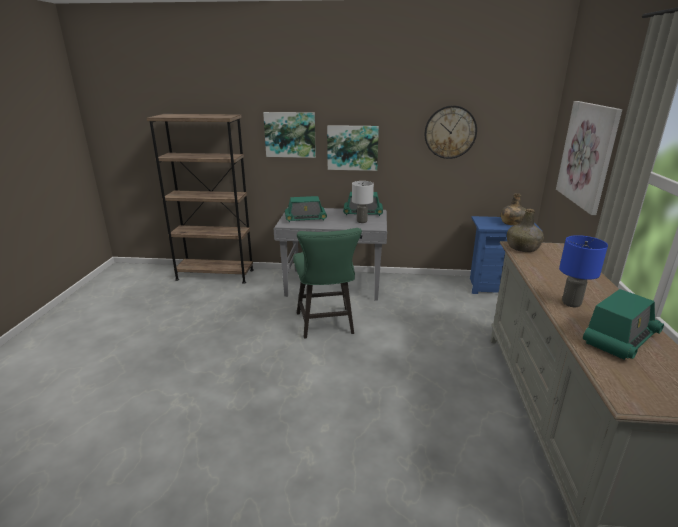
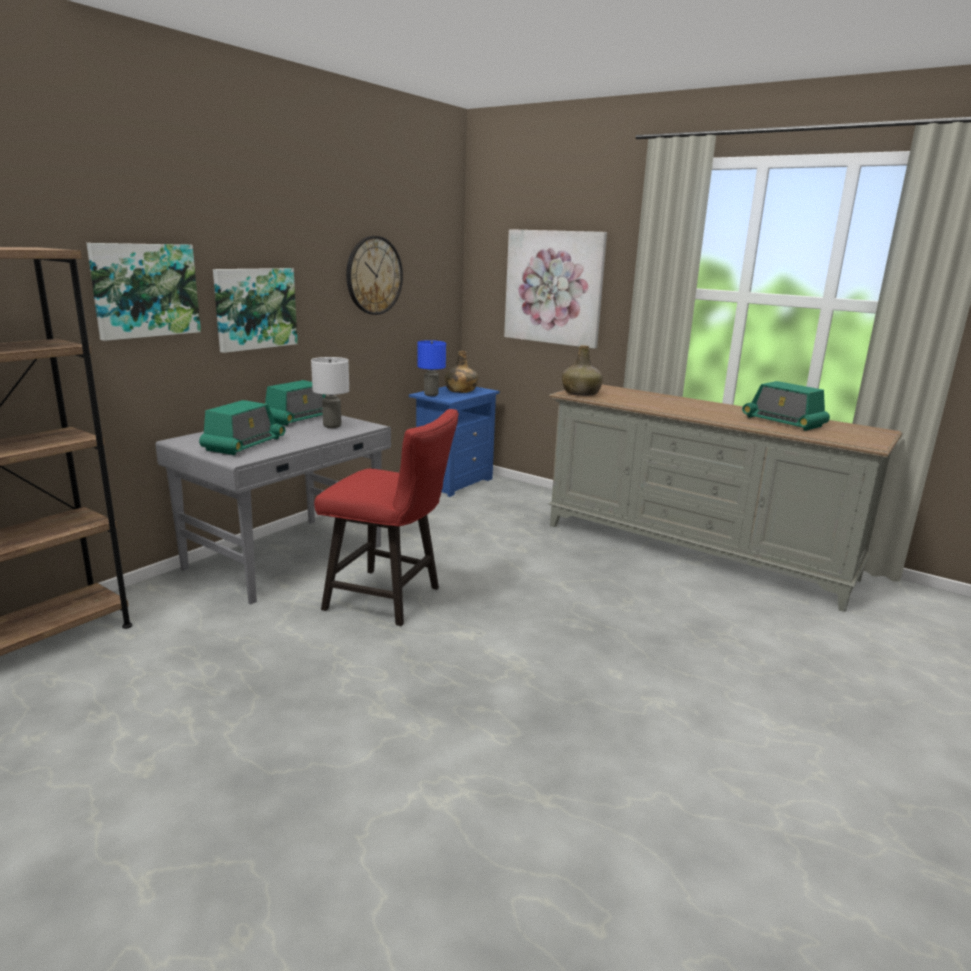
camera: 60 degrees left, 5 degrees down
green chair [293,228,362,339] -> red chair [314,409,459,626]
blue table lamp [559,235,608,308] -> blue table lamp moved to [417,340,446,396]
radio [583,289,664,360] -> radio turned 150 degrees clockwise [742,381,830,431]

